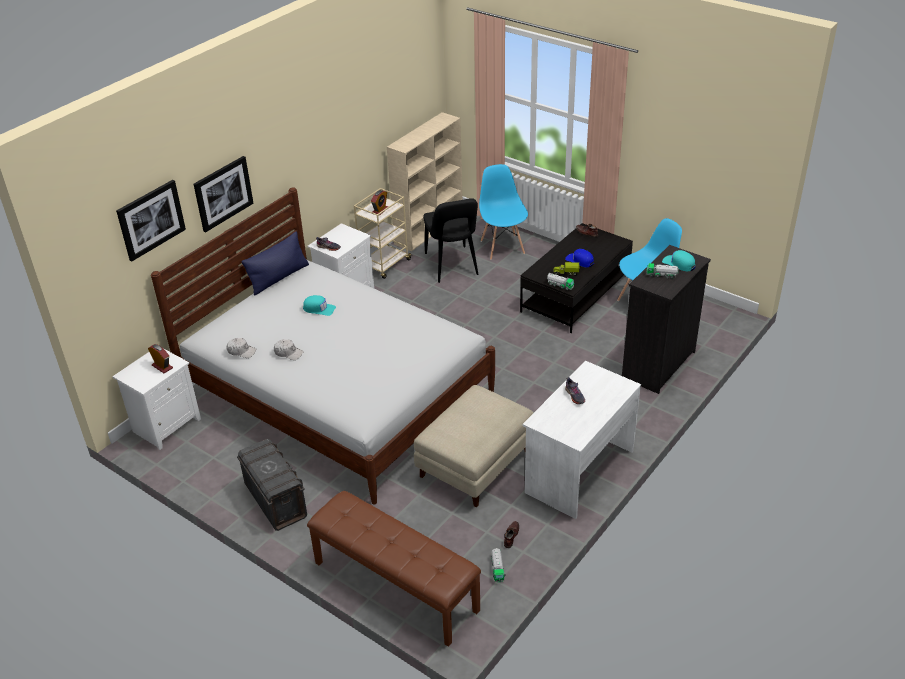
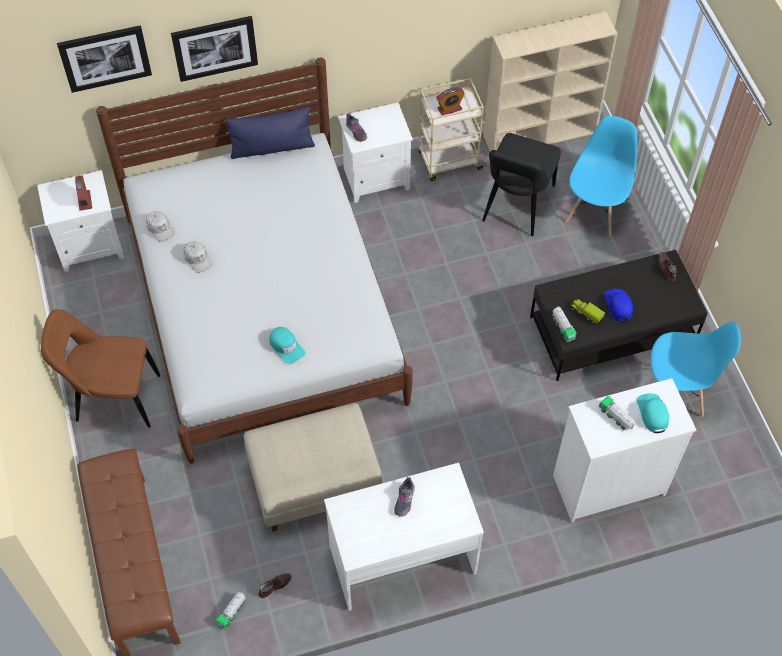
camera: 35 degrees right, 20 degrees up
grey storage box [237,439,307,531] -> brown chair [41,309,160,428]
turquoise cap [303,295,336,316] -> turquoise cap moved to [269,327,305,364]
black dresser [622,245,711,394] -> white dresser [553,378,696,522]

